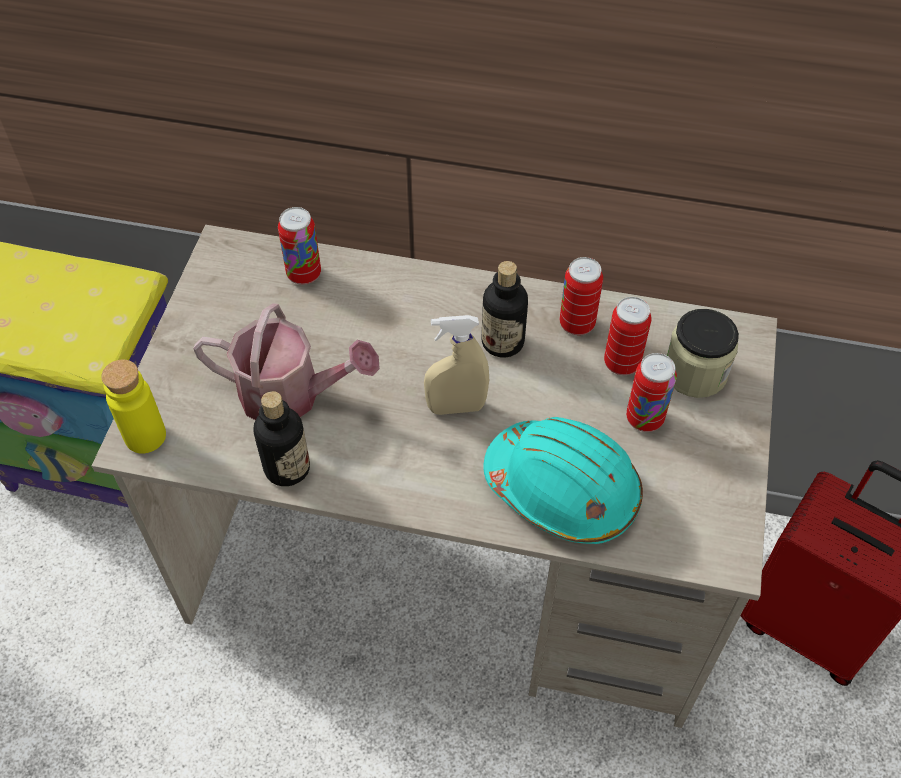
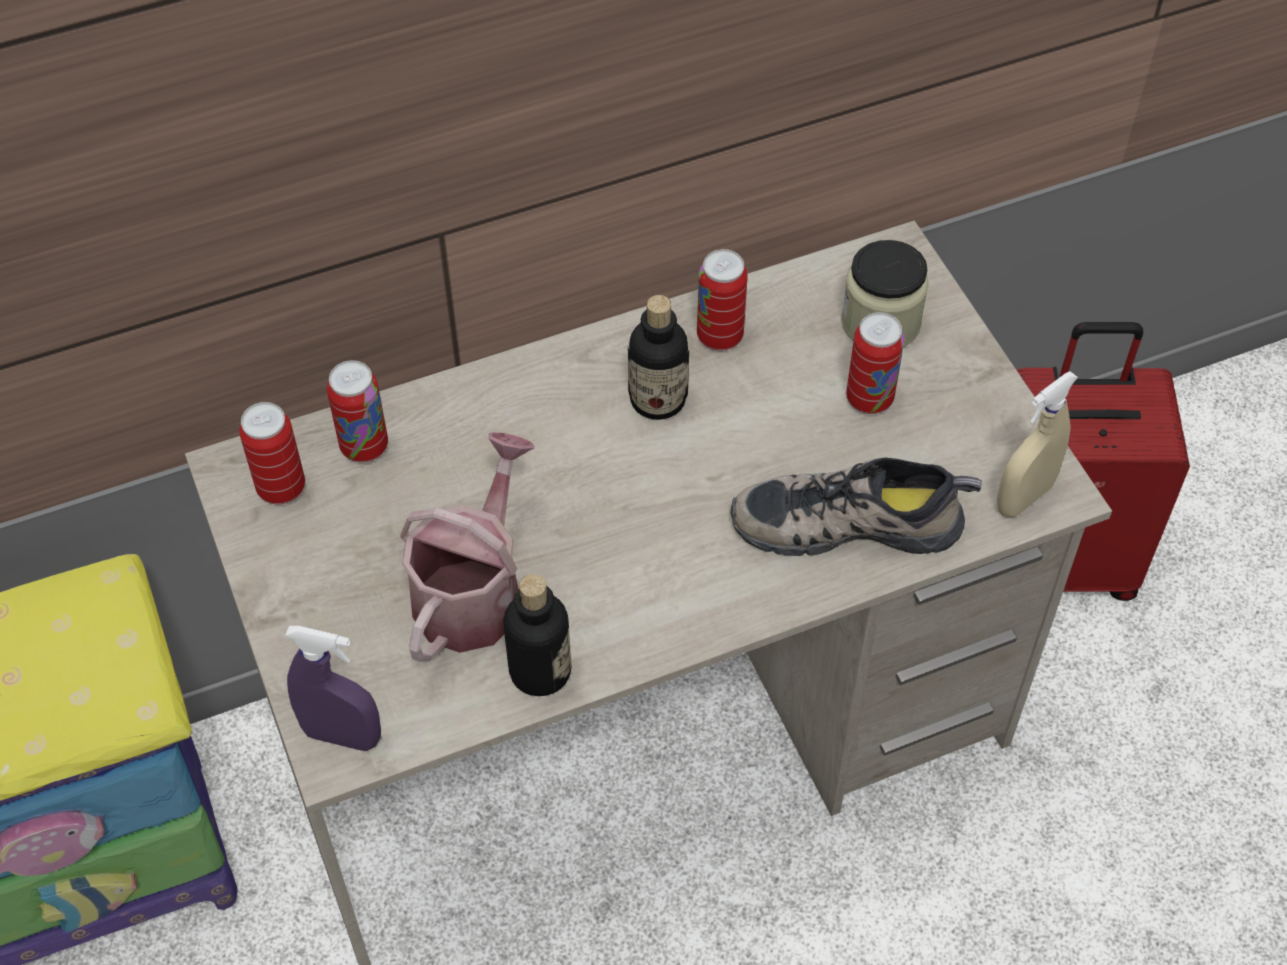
camera: 35 degrees left, 0 degrees up
yellow bottle [101,360,166,453] -> purple spray bottle [285,626,381,751]
watering can [193,303,380,420] -> watering can turned 45 degrees counterclockwise [400,433,535,662]
beige spray bottle [424,315,489,415] -> beige spray bottle moved to [997,371,1078,518]
turquoise hard hat [483,417,643,544] -> shoe [730,457,982,556]
can [604,297,651,375] -> can moved to [239,402,305,504]

